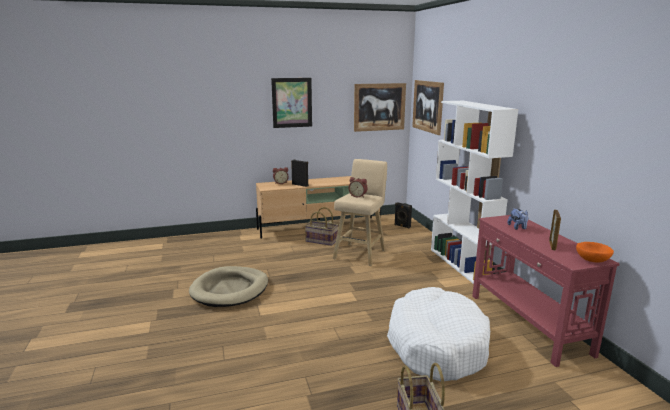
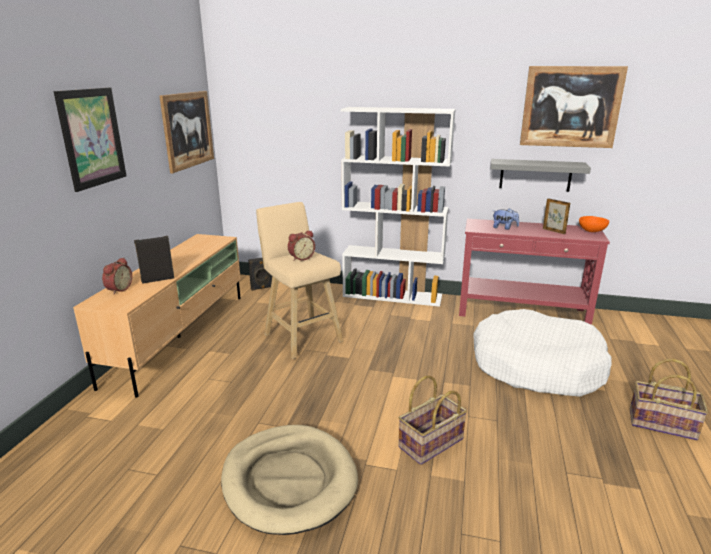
camera: 60 degrees left, 5 degrees up
basket [305,207,338,246] -> basket moved to [398,376,467,465]
picture [412,80,444,135] -> picture moved to [520,66,628,148]
none -> grey shelf [491,159,591,192]

